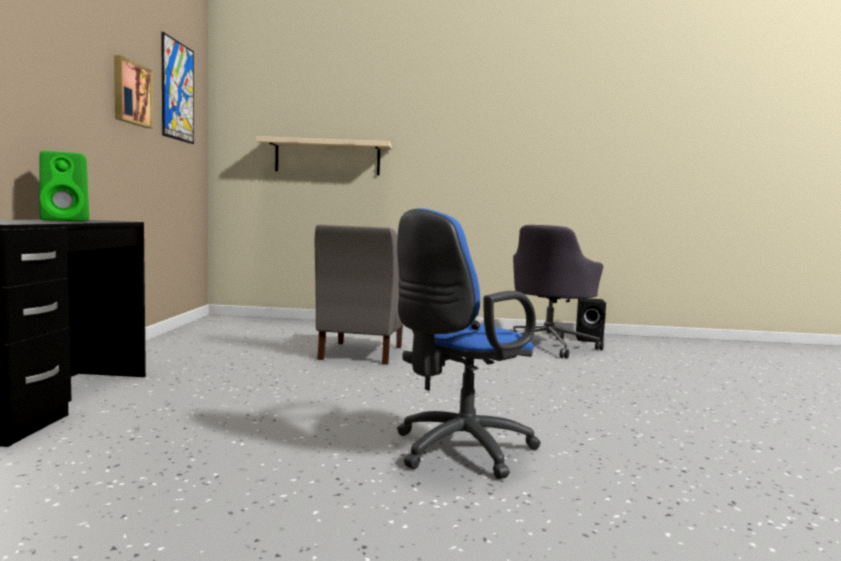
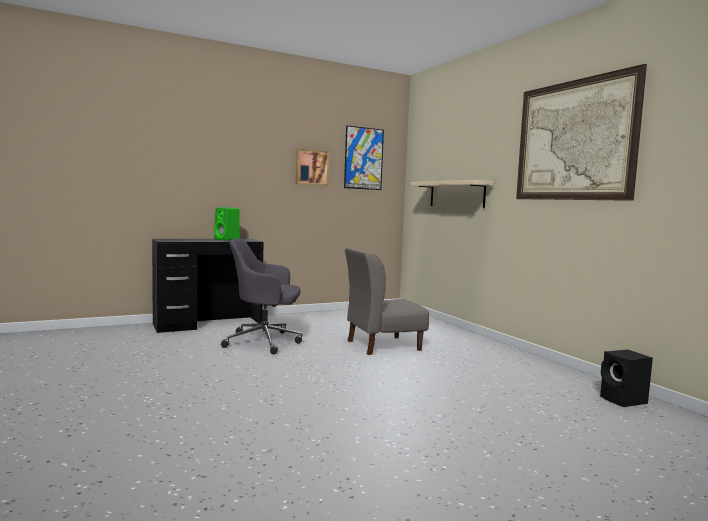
camera: 60 degrees right, 0 degrees up
blue office chair [397,208,541,479] -> none
grey office chair [510,225,604,359] -> grey office chair moved to [221,239,302,354]
none -> picture [516,64,647,201]

